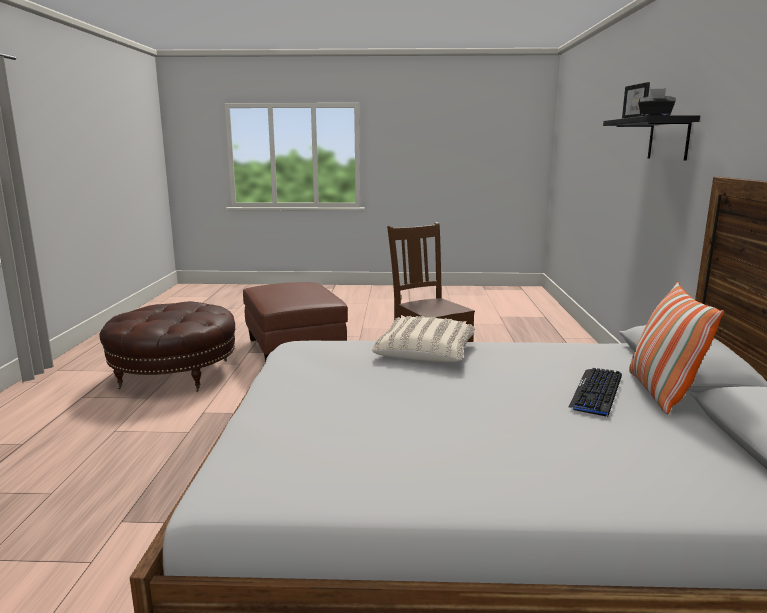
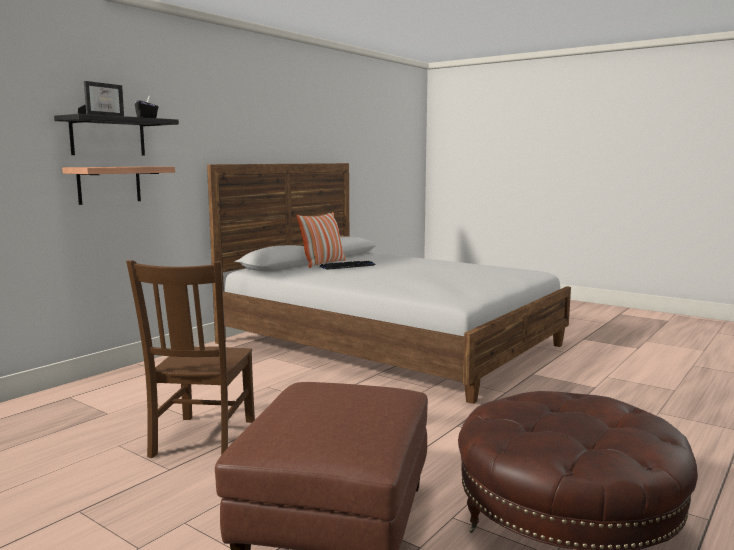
camera: 145 degrees left, 5 degrees down
beige pillow [372,316,475,363] -> none
none -> shelf [62,167,175,205]

